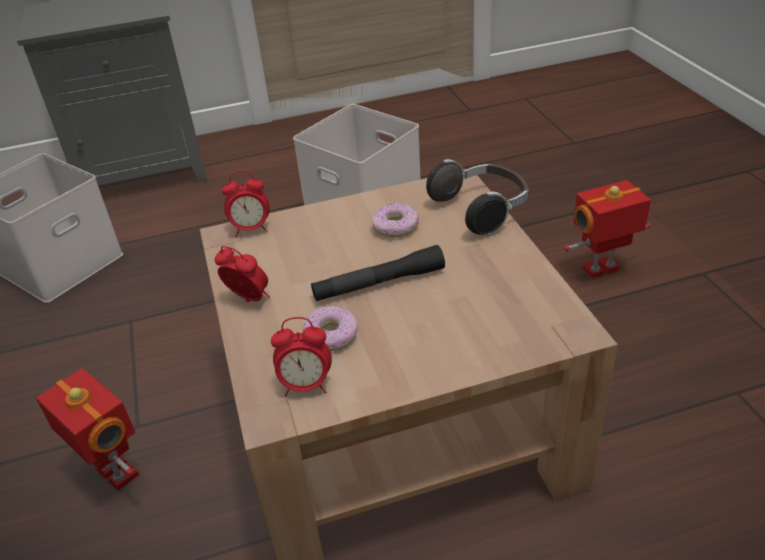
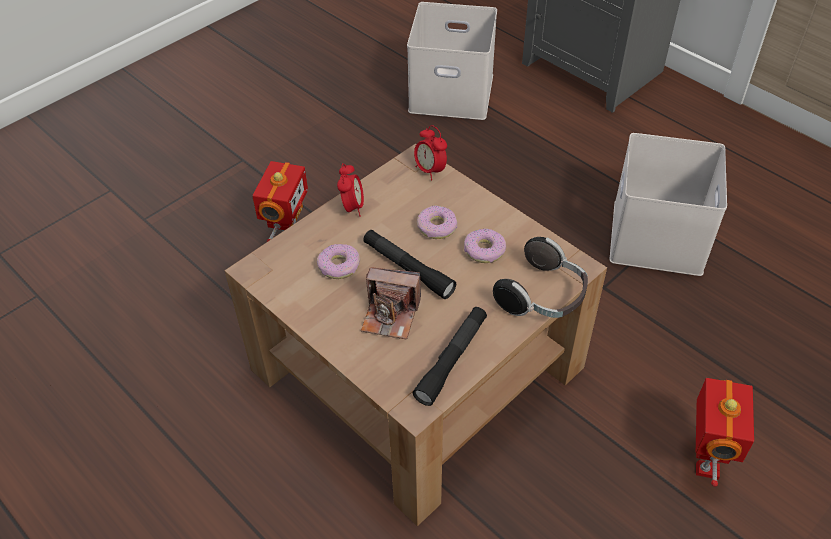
camera: 60 degrees right, 10 degrees up
alarm clock [271,317,332,397] -> none
toy robot [564,180,651,279] -> toy robot turned 60 degrees clockwise [696,378,754,487]
none -> camera [361,267,421,339]
none -> black flashlight [413,307,487,406]
none -> donut [417,205,457,239]

